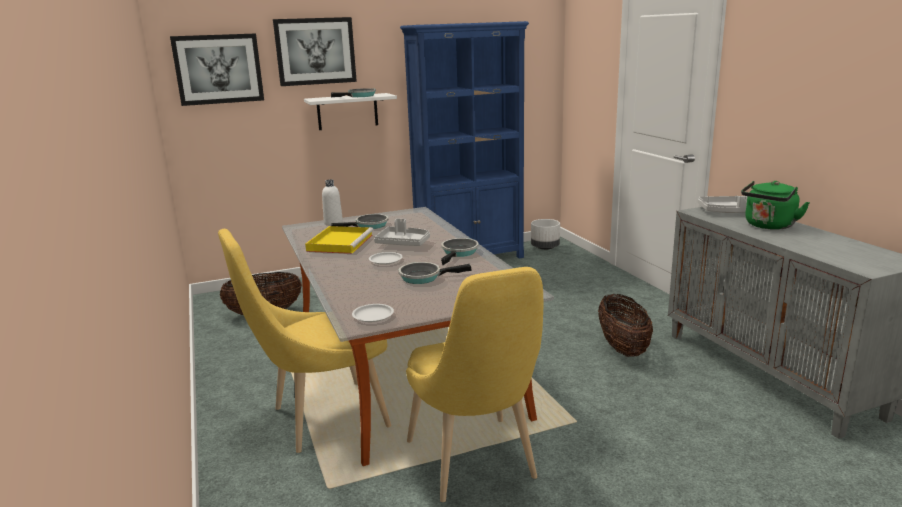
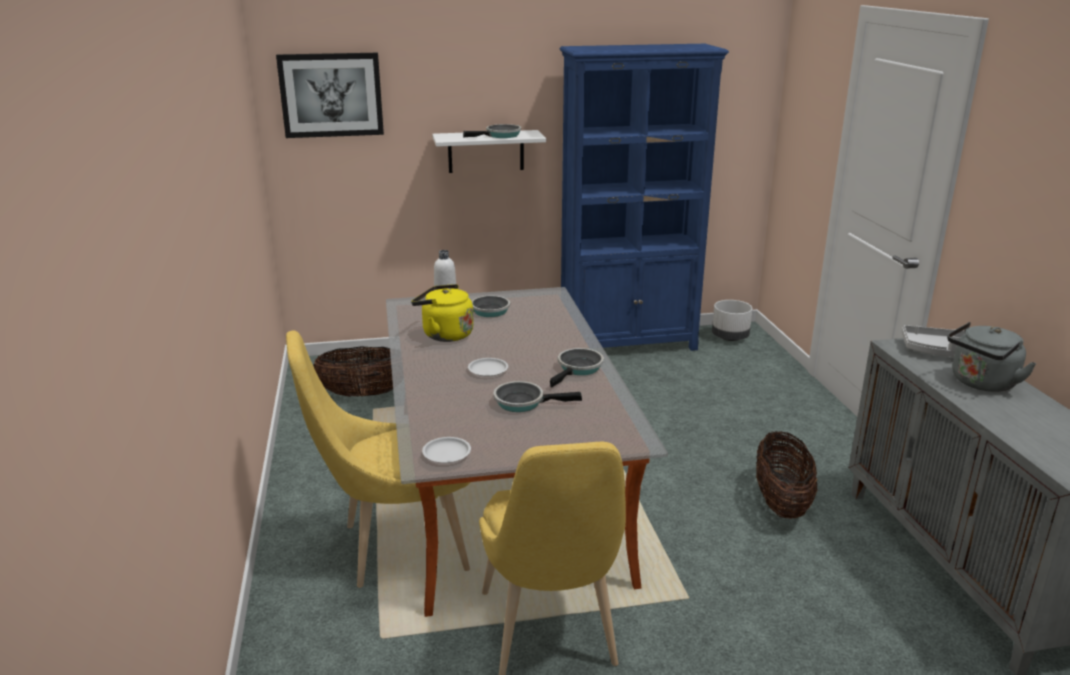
camera: 10 degrees right, 5 degrees up
picture [273,17,357,86] -> none
yellow tray [305,226,373,254] -> yellow kettle [411,284,474,342]
grey tray [374,218,430,246] -> none
green kettle [741,181,810,230] -> grey kettle [947,322,1036,392]

